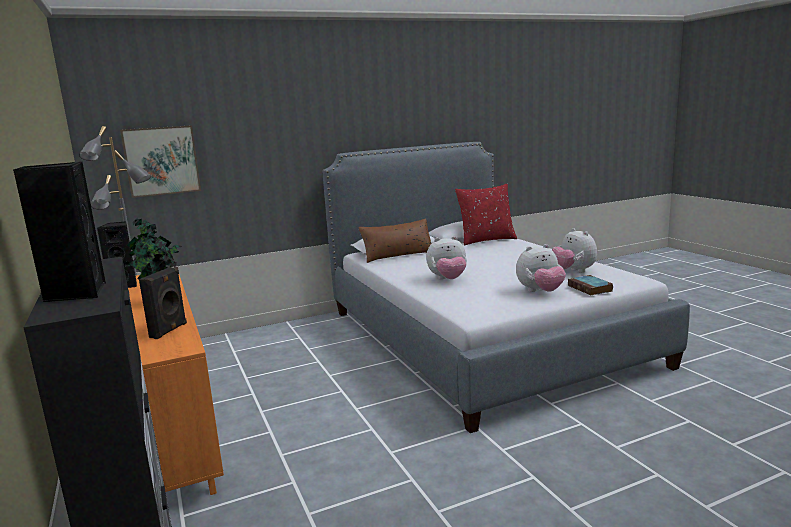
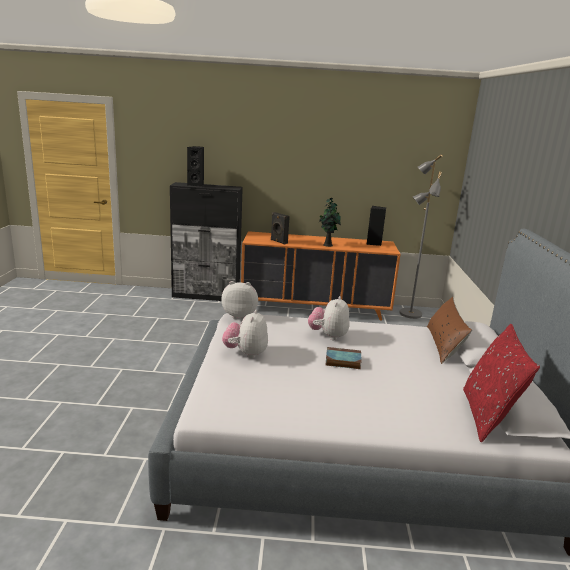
camera: 115 degrees right, 5 degrees up
picture [120,125,201,198] -> none
plush toy [552,228,597,273] -> plush toy moved to [221,281,258,319]
book [568,275,613,295] -> book moved to [325,347,362,369]

